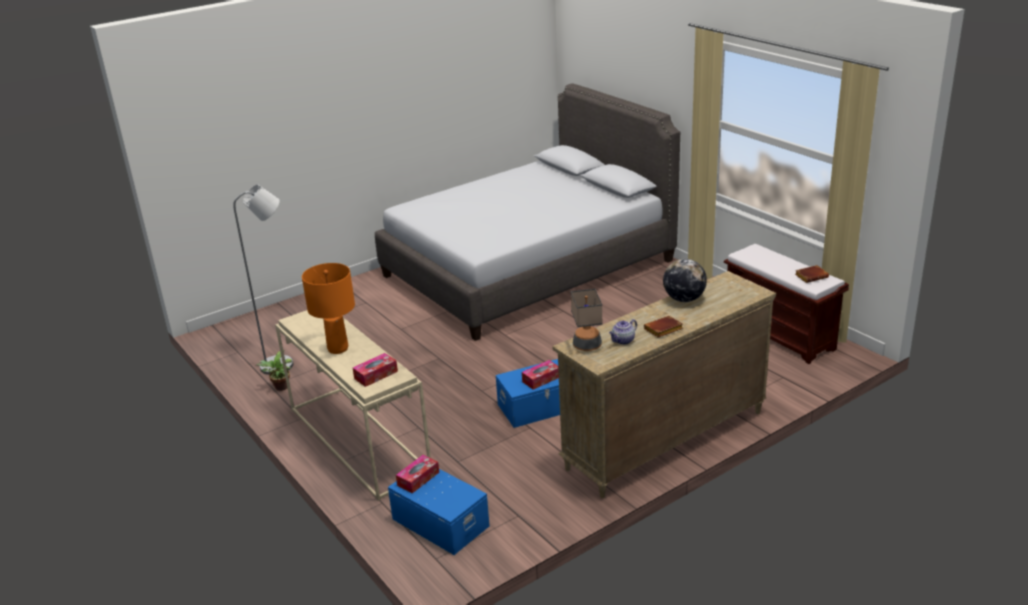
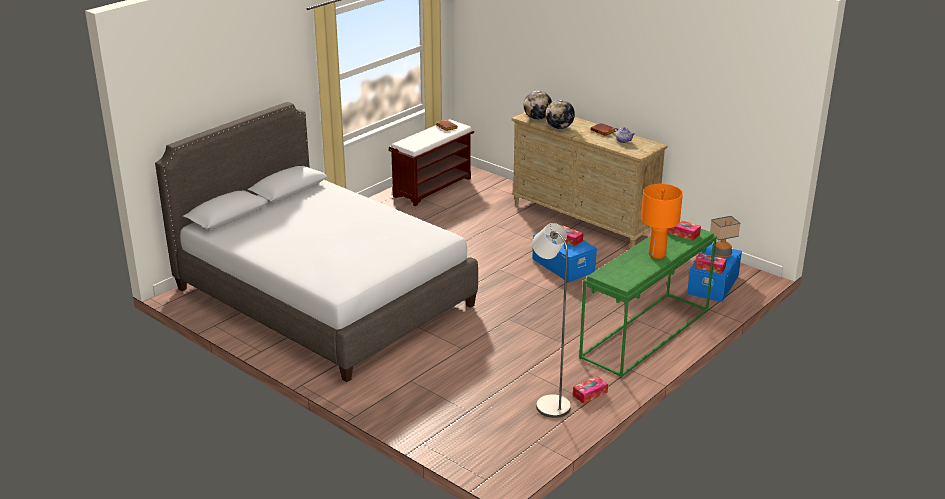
camera: 105 degrees left, 0 degrees up
potted plant [256,350,293,391] -> tissue box [573,376,608,404]
beige console table [275,310,431,501] -> green console table [579,229,717,378]
table lamp [571,289,603,351] -> table lamp moved to [710,216,740,258]
none -> globe [524,91,552,120]

